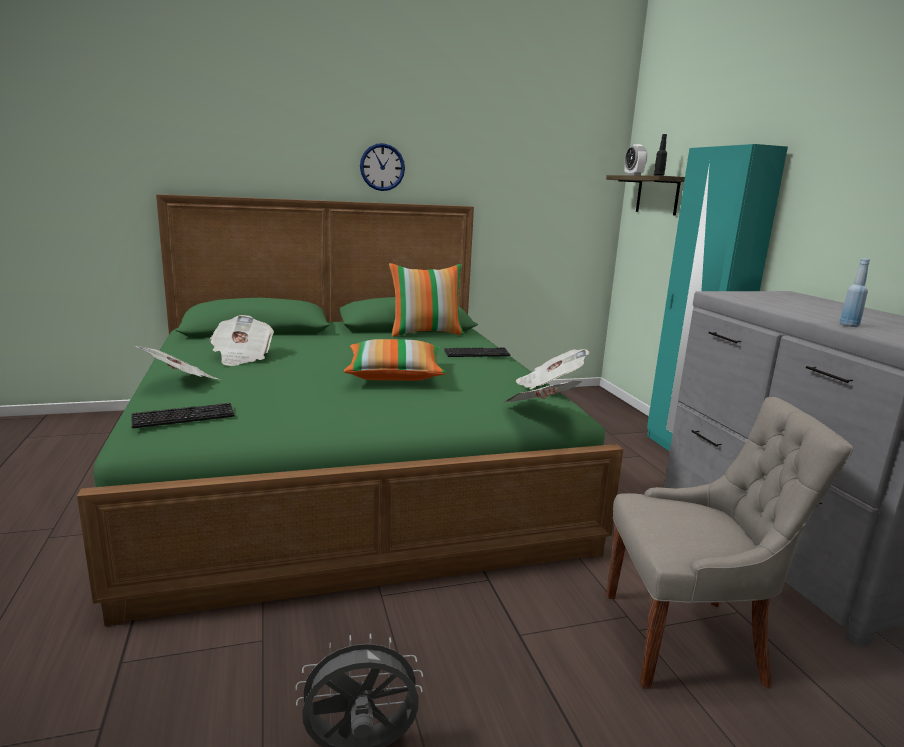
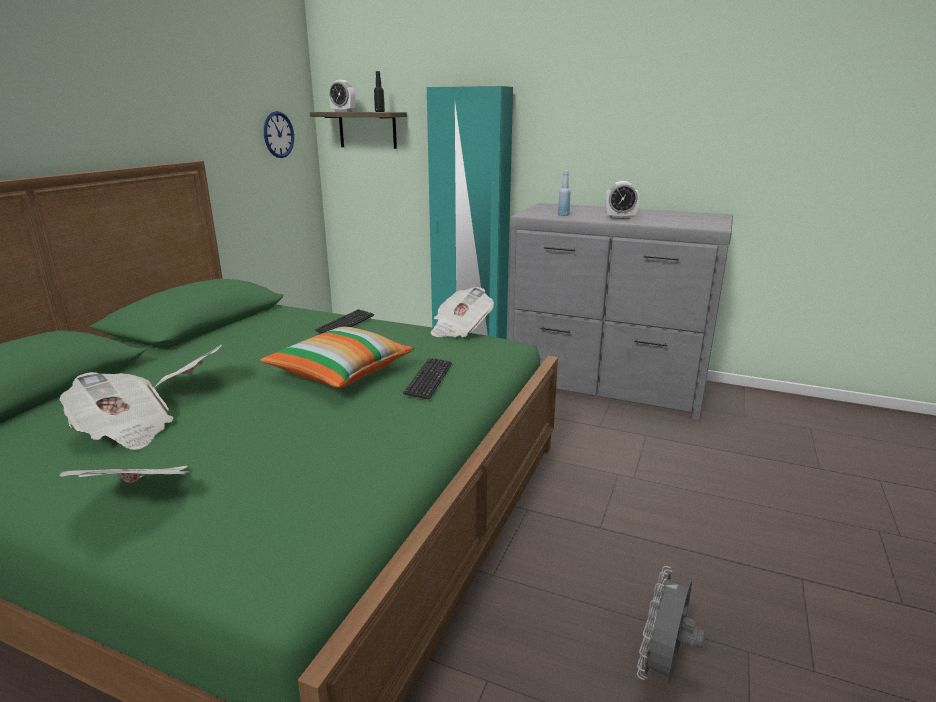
camera: 50 degrees left, 5 degrees up
keyboard [131,403,235,428] -> keyboard moved to [403,358,452,399]
wall clock [360,143,405,191] -> wall clock moved to [264,111,294,158]
pillow [389,263,464,337] -> none
newspaper [505,381,582,402] -> newspaper moved to [153,343,224,388]
grey chair [606,397,853,689] -> none
blue bottle [840,258,870,327] -> blue bottle moved to [558,171,571,216]
none -> alarm clock [605,181,639,219]

